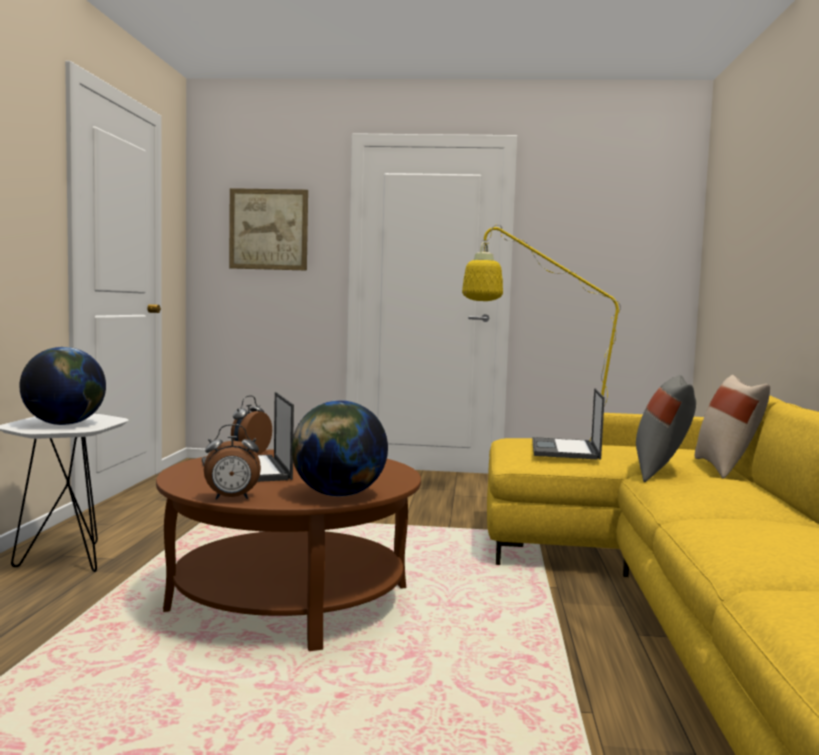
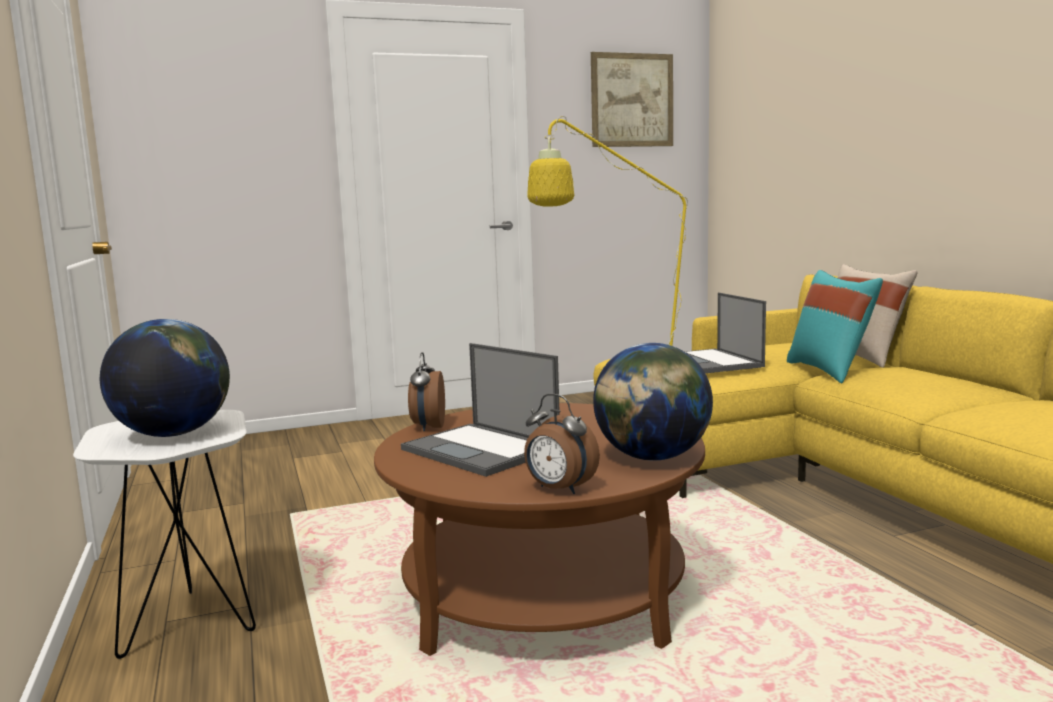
camera: 25 degrees left, 5 degrees up
alarm clock [204,424,261,500] -> alarm clock turned 75 degrees clockwise [524,394,600,494]
picture [229,188,308,271] -> picture moved to [591,52,673,147]
grey pillow [636,375,696,482] -> turquoise pillow [787,270,883,384]

